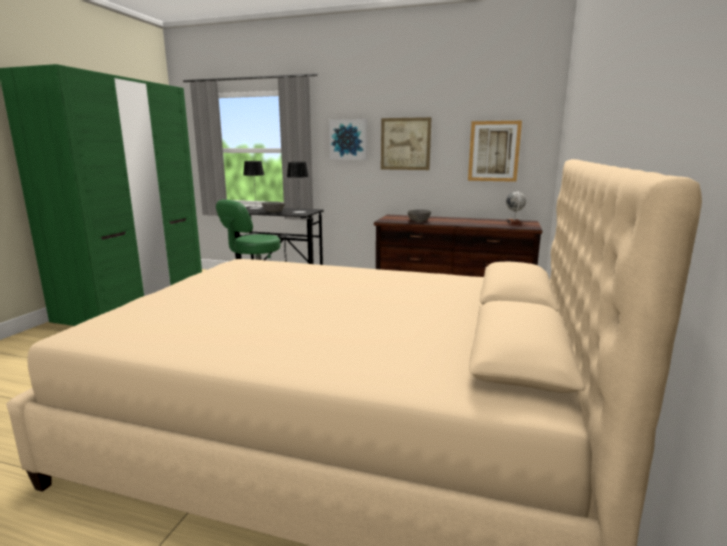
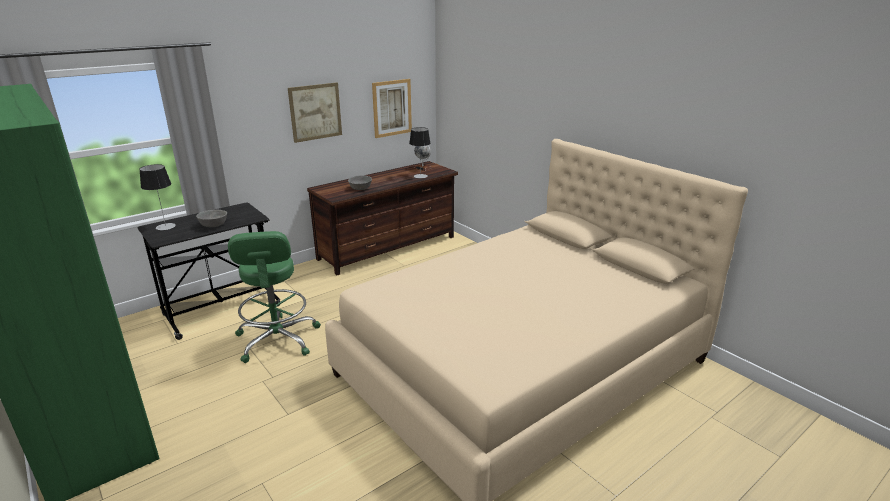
camera: 55 degrees left, 10 degrees up
table lamp [287,162,309,213] -> table lamp moved to [409,127,431,178]
picture [329,119,367,160] -> none

